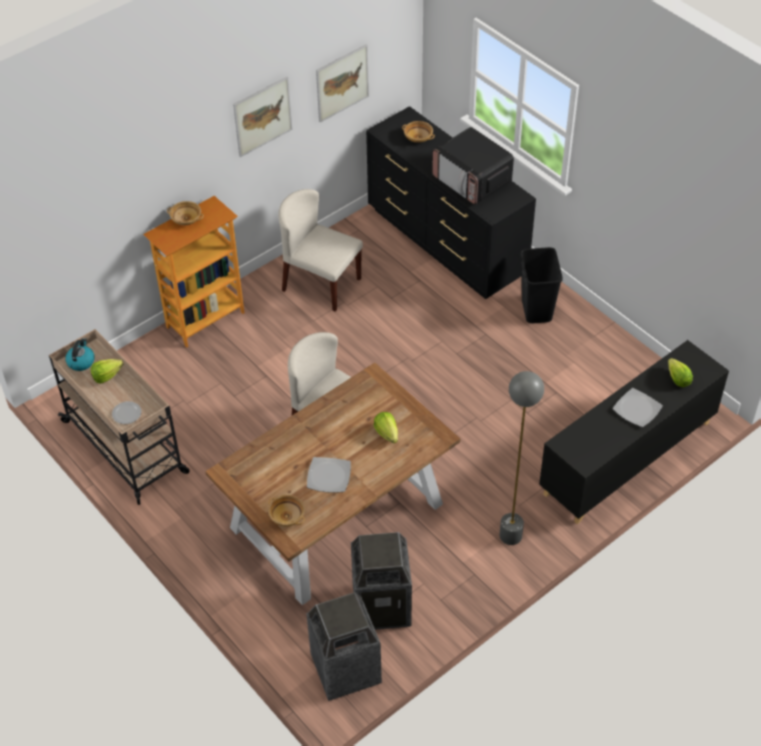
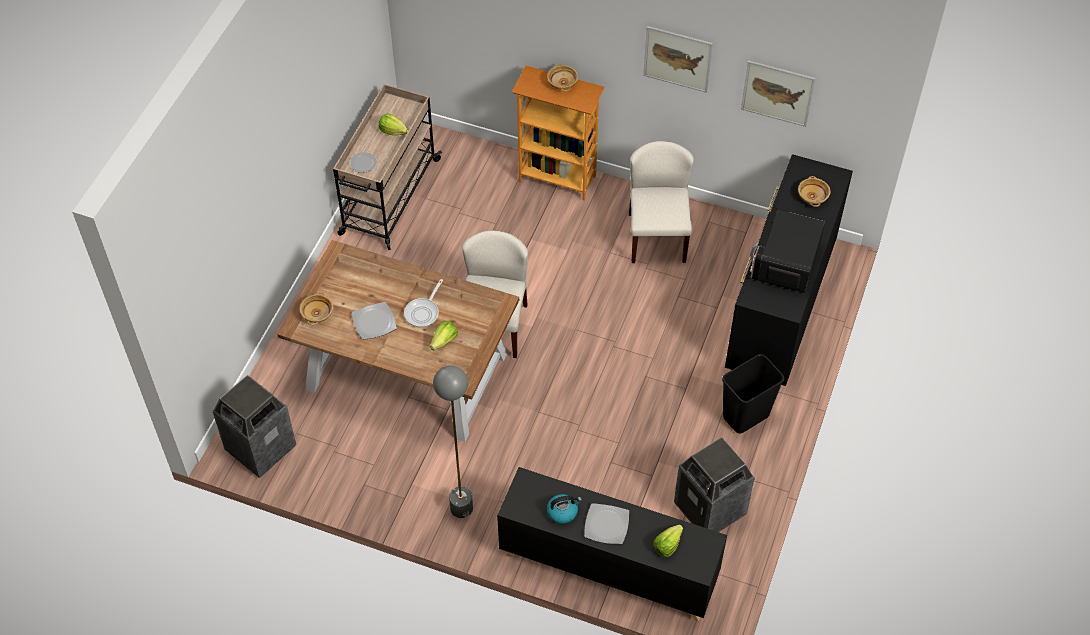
camera: 60 degrees right, 5 degrees up
kettle [65,338,95,371] -> kettle moved to [547,494,582,524]
trash can [351,532,412,630] -> trash can moved to [674,437,755,532]
none -> frying pan [404,279,443,327]

